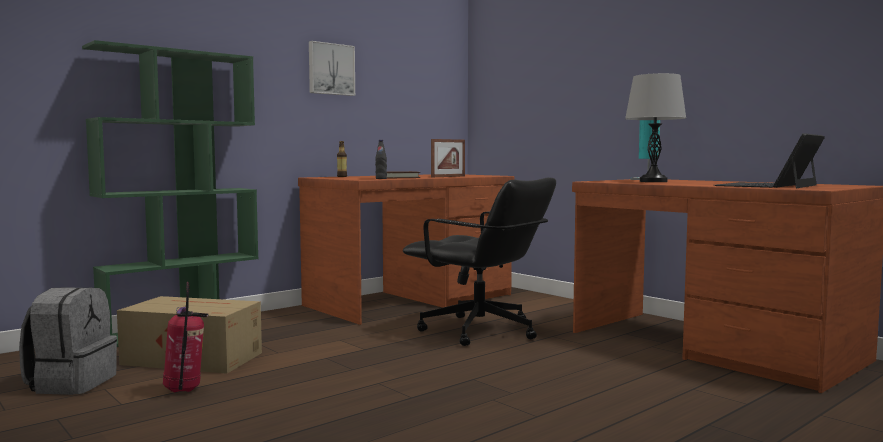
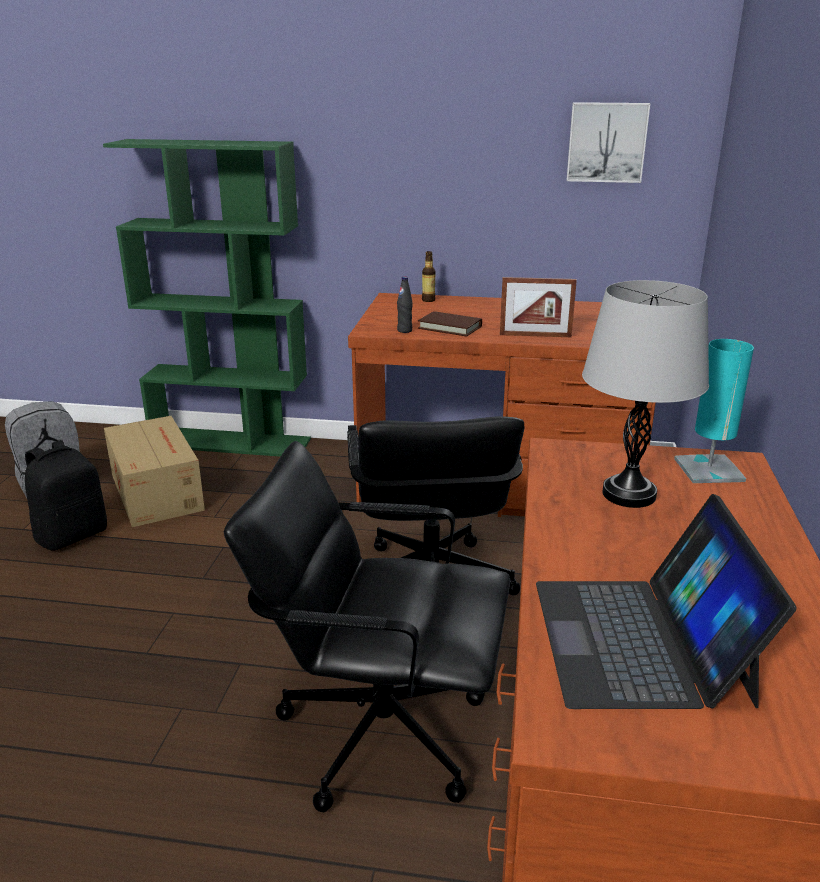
camera: 50 degrees right, 20 degrees up
fire extinguisher [163,282,209,392] -> black backpack [25,440,107,551]
picture [309,41,355,96] -> picture moved to [566,102,650,183]
laptop [714,133,825,188] -> laptop turned 90 degrees counterclockwise [536,494,797,709]
none -> black office chair [224,441,510,813]

